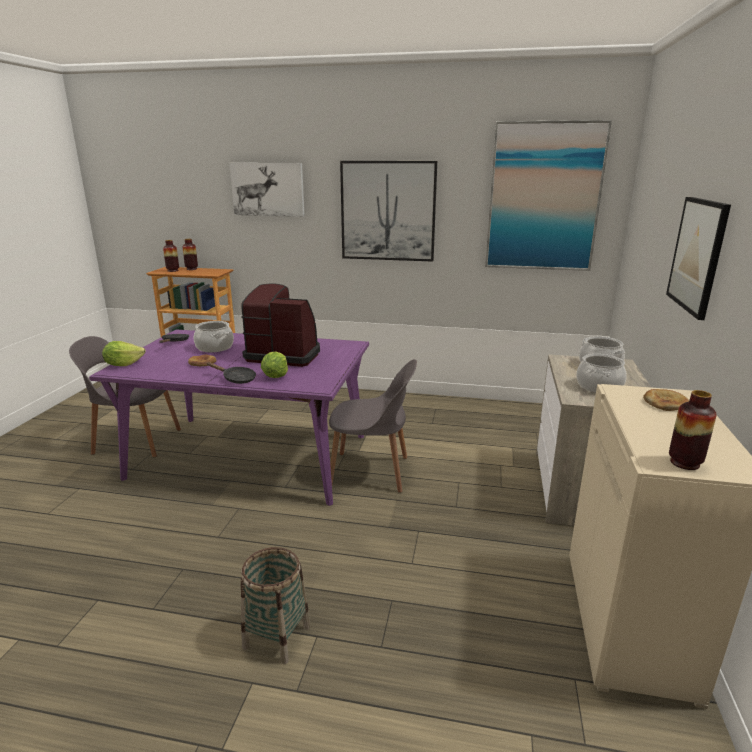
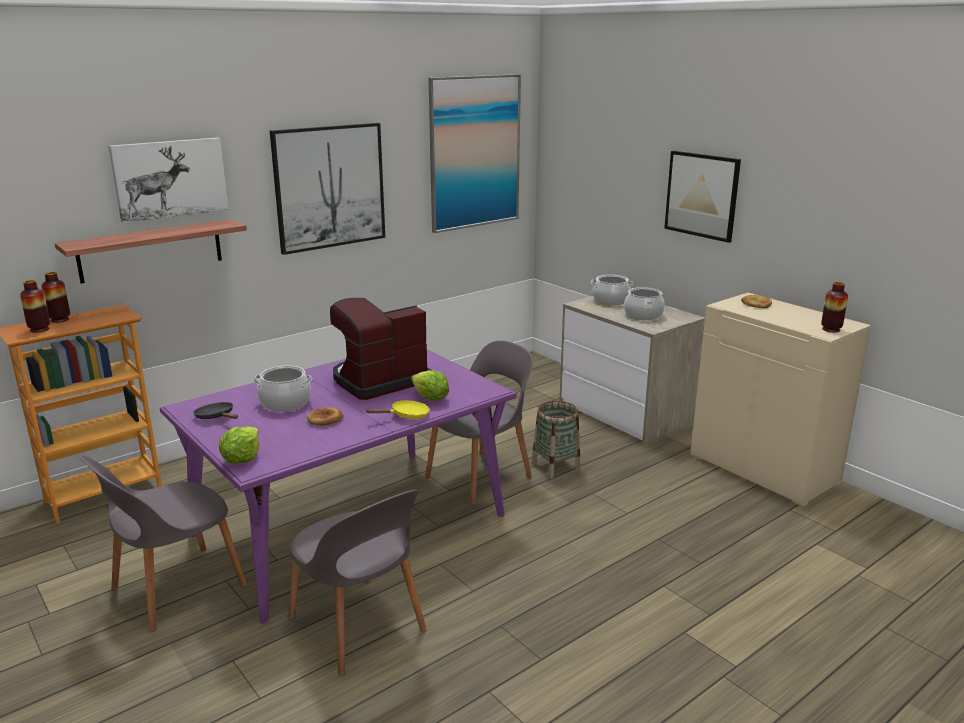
camera: 50 degrees left, 0 degrees up
black frying pan [207,362,256,384] -> yellow frying pan [366,400,430,419]
basket [241,547,311,664] -> basket moved to [532,401,580,479]
none -> shelf [55,219,247,284]
none -> grey chair [289,490,427,676]

